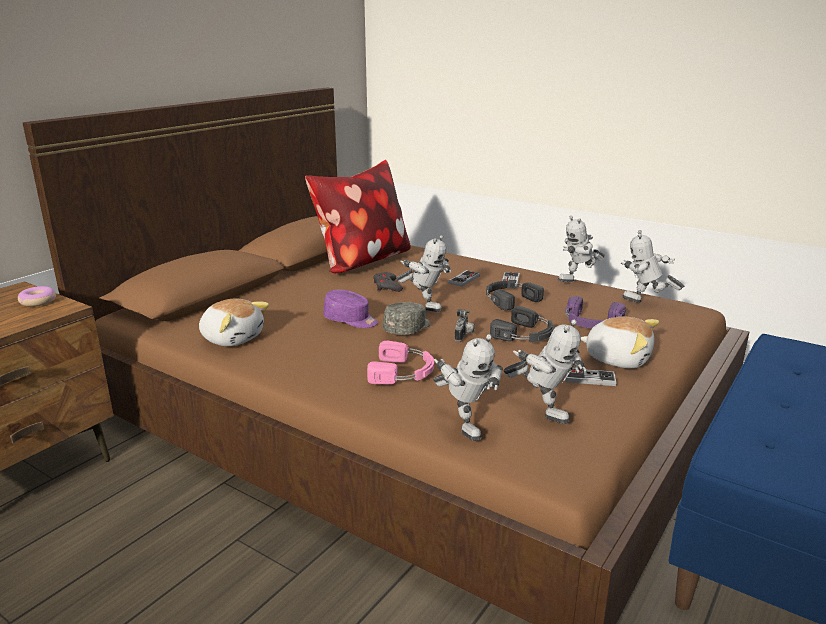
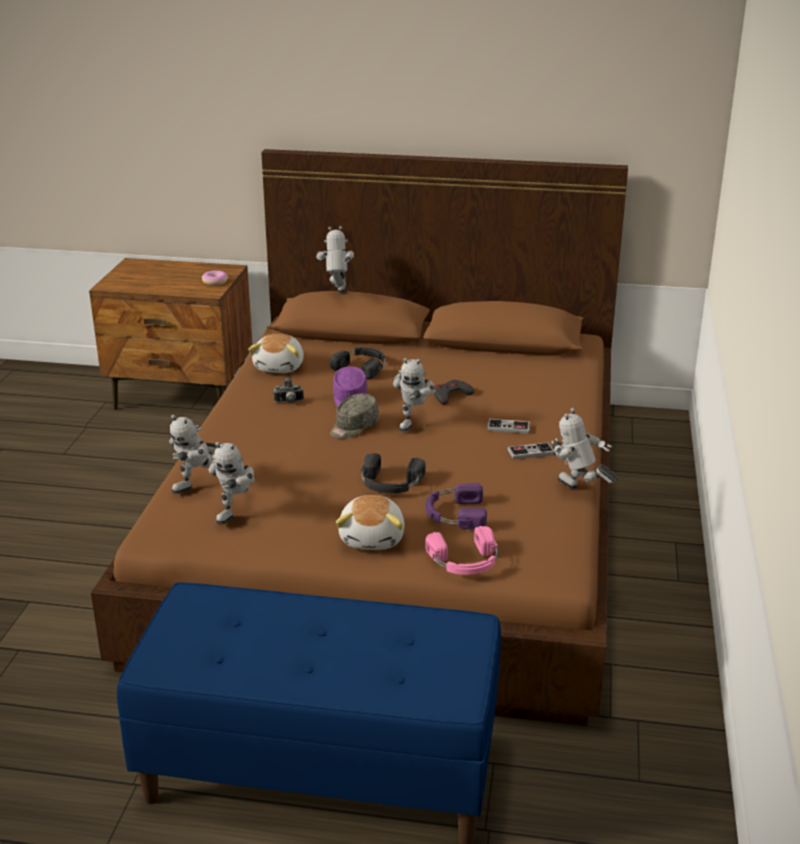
camera: 65 degrees right, 5 degrees up
pillow [305,160,411,274] -> none
pink headphones [367,341,434,385] -> pink headphones moved to [425,526,498,575]
grey cap [383,302,430,335] -> grey cap turned 120 degrees clockwise [330,394,379,439]
camera [455,309,475,341] -> camera moved to [273,377,304,403]
black headphones [486,281,544,310] -> black headphones moved to [330,347,385,379]
game controller [565,369,617,386] -> none
toy robot [621,230,684,303] -> toy robot moved to [316,226,355,293]

